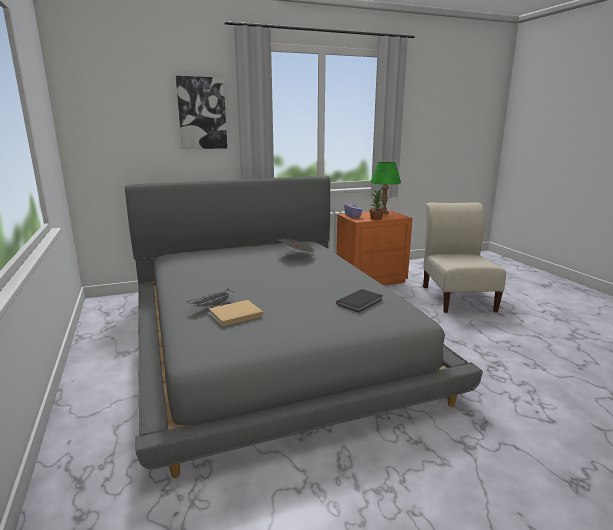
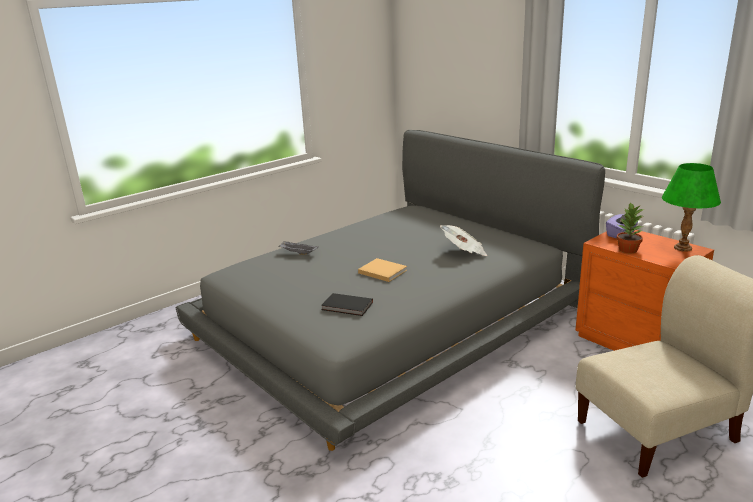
camera: 70 degrees right, 5 degrees up
picture [176,76,227,149] -> none
beige book [209,300,263,327] -> beige book moved to [358,258,407,282]

